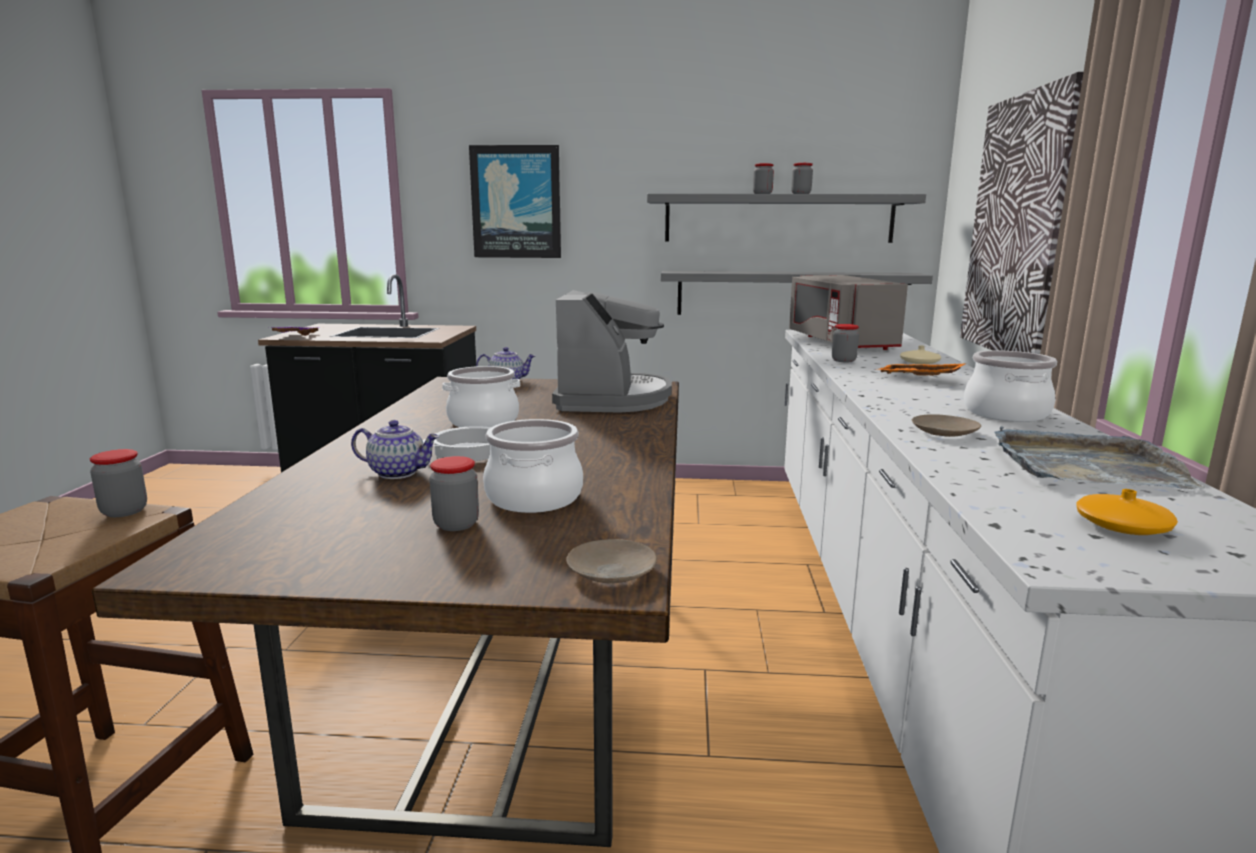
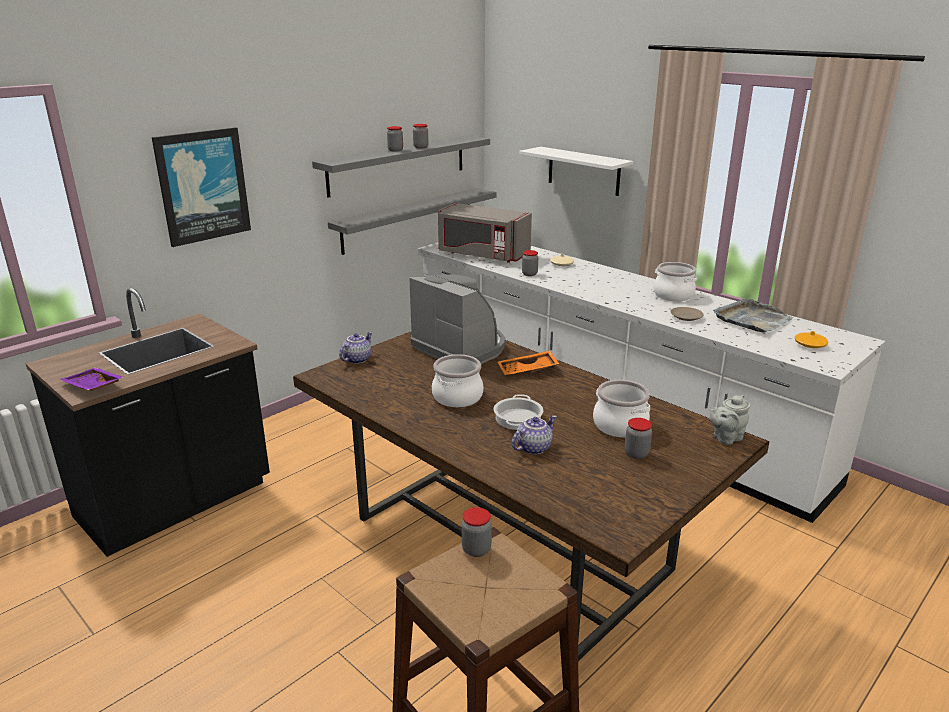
camera: 50 degrees left, 10 degrees up
beige plate [566,539,657,583] -> grey teapot [710,395,750,445]
orange tray [875,364,965,376] -> orange tray moved to [498,351,559,375]
picture [960,72,1084,354] -> white shelf [519,147,633,196]

